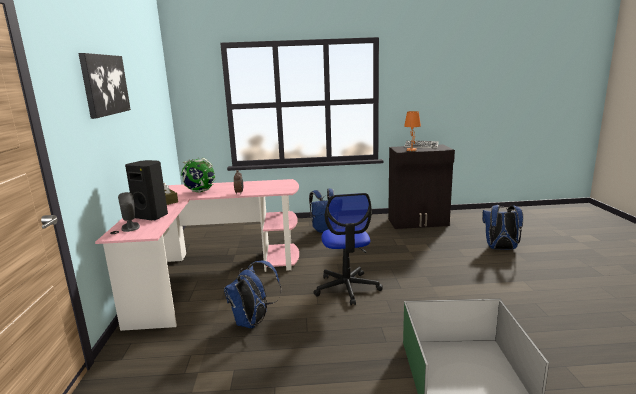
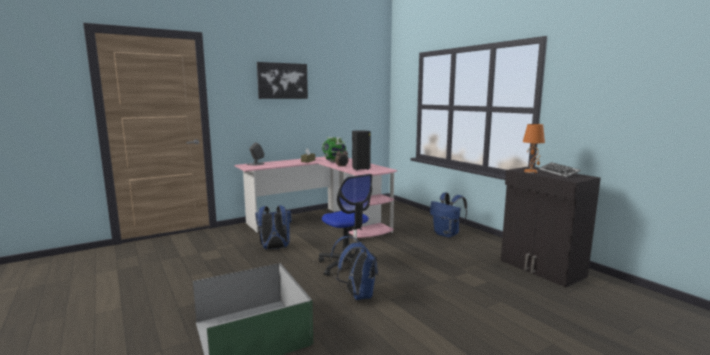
camera: 60 degrees right, 5 degrees down
black speaker [125,160,168,220] -> black speaker moved to [352,131,371,170]
office chair [313,193,383,305] -> office chair turned 90 degrees counterclockwise [319,174,377,276]
blue backpack [482,205,523,249] -> blue backpack moved to [330,236,378,300]

